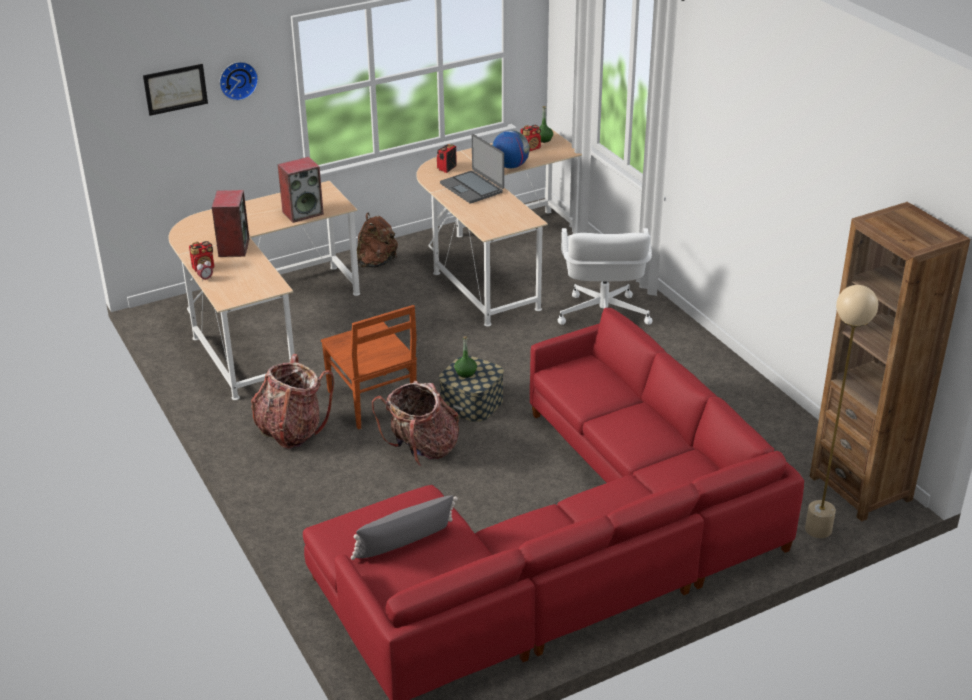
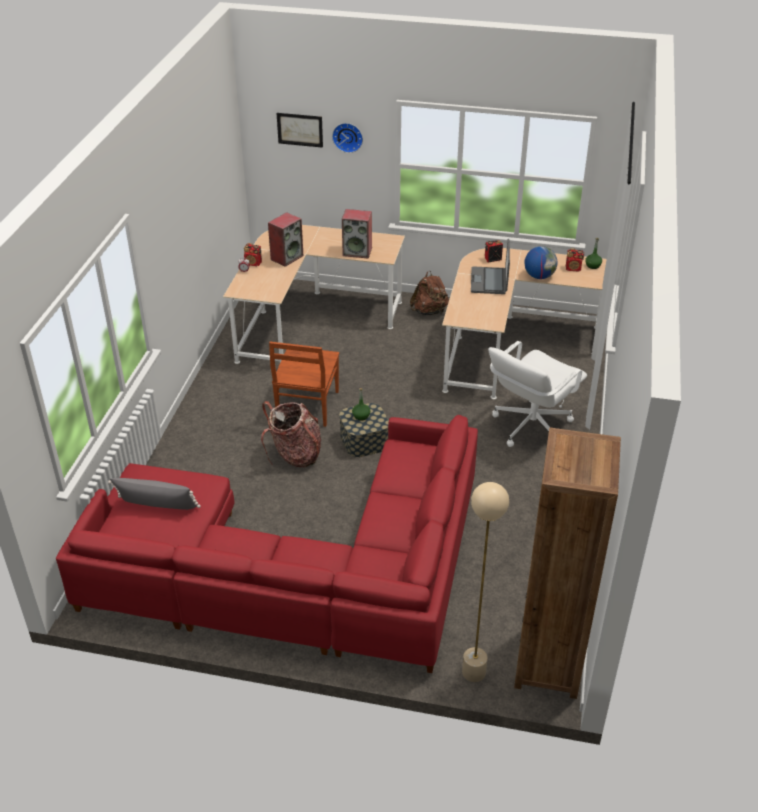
camera: 40 degrees right, 5 degrees up
backpack [251,354,334,449] -> none

